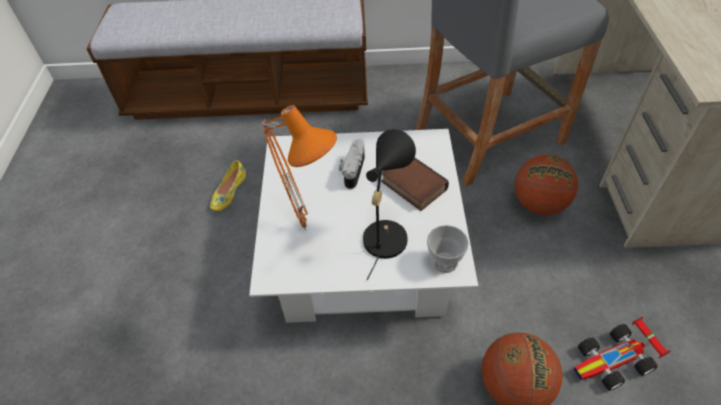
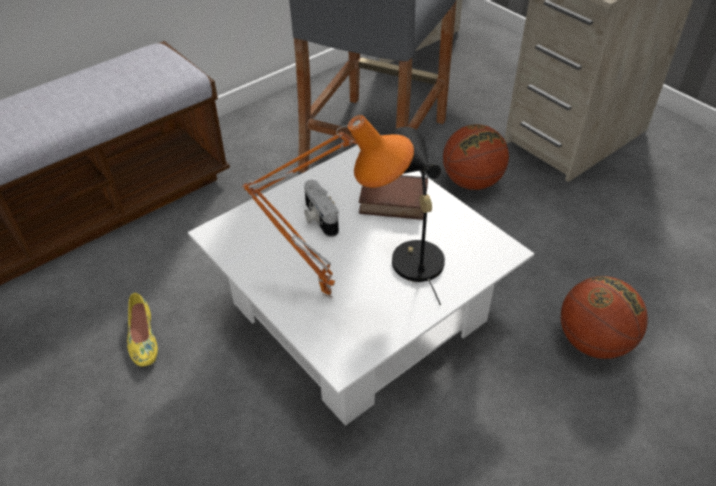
camera: 40 degrees left, 5 degrees down
cup [427,225,469,273] -> none
toy car [573,316,670,391] -> none

